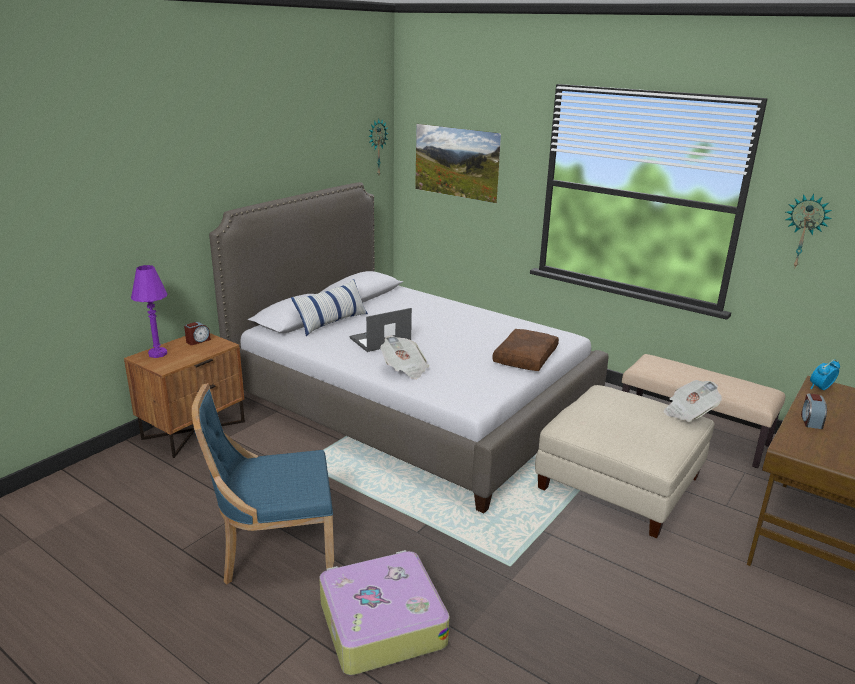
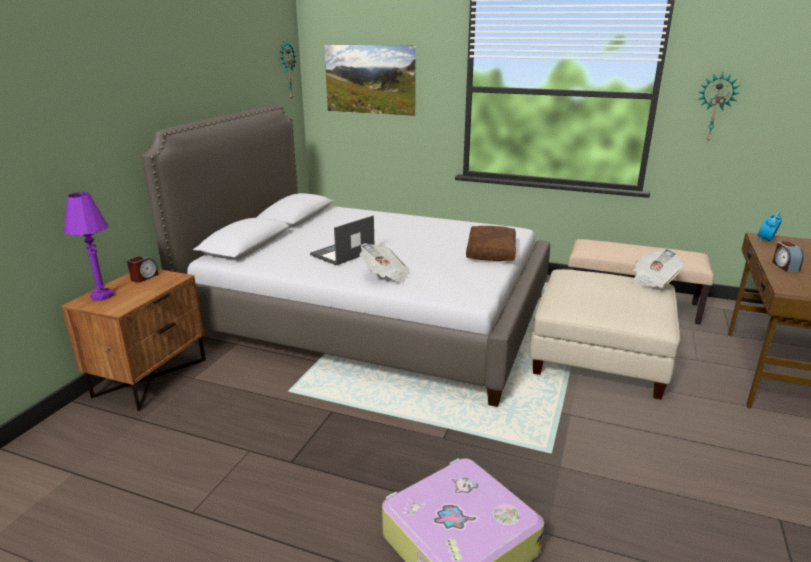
camera: 15 degrees left, 0 degrees up
blue chair [192,383,334,584] -> none
pillow [291,279,368,336] -> none

